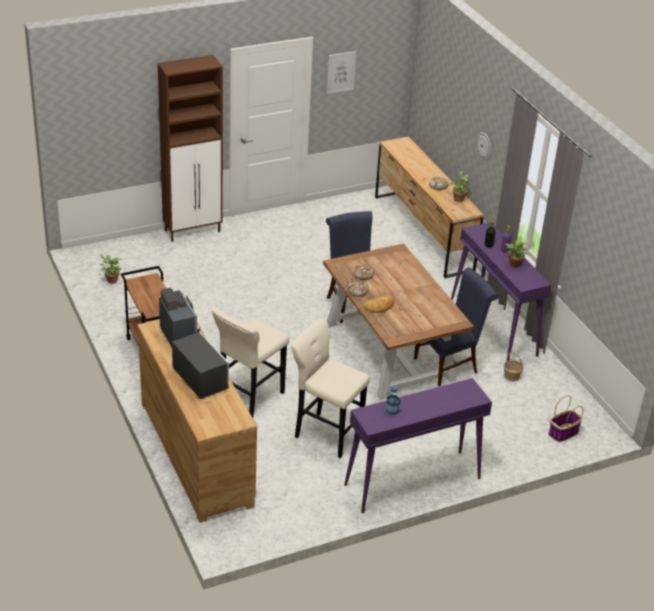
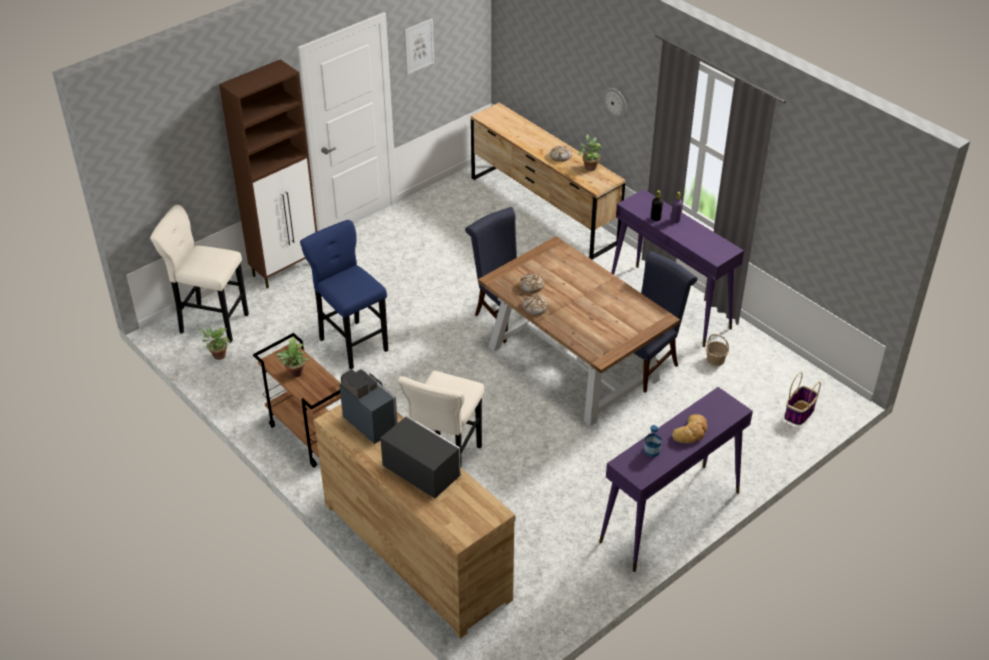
camera: 15 degrees left, 5 degrees up
beige stool [291,318,370,458] -> beige stool moved to [150,205,249,343]
bread [364,295,395,313] -> bread moved to [672,414,707,443]
potted plant [505,235,530,268] -> potted plant moved to [276,337,310,377]
none -> blue stool [300,220,388,370]

